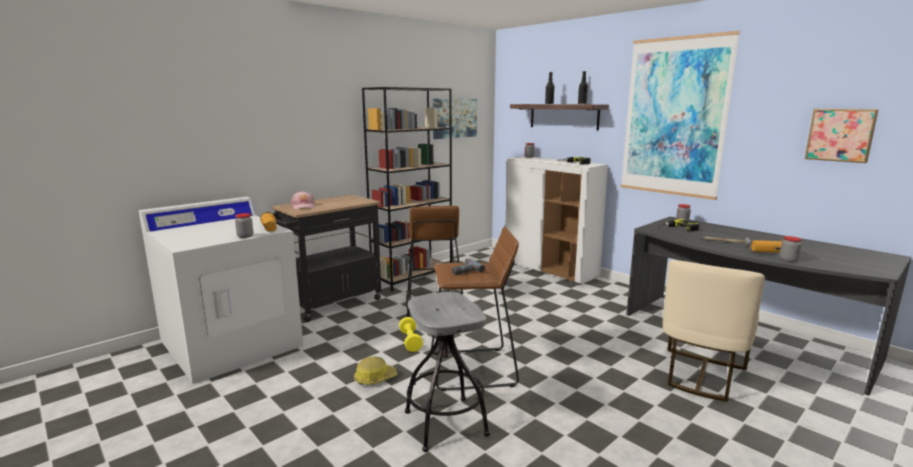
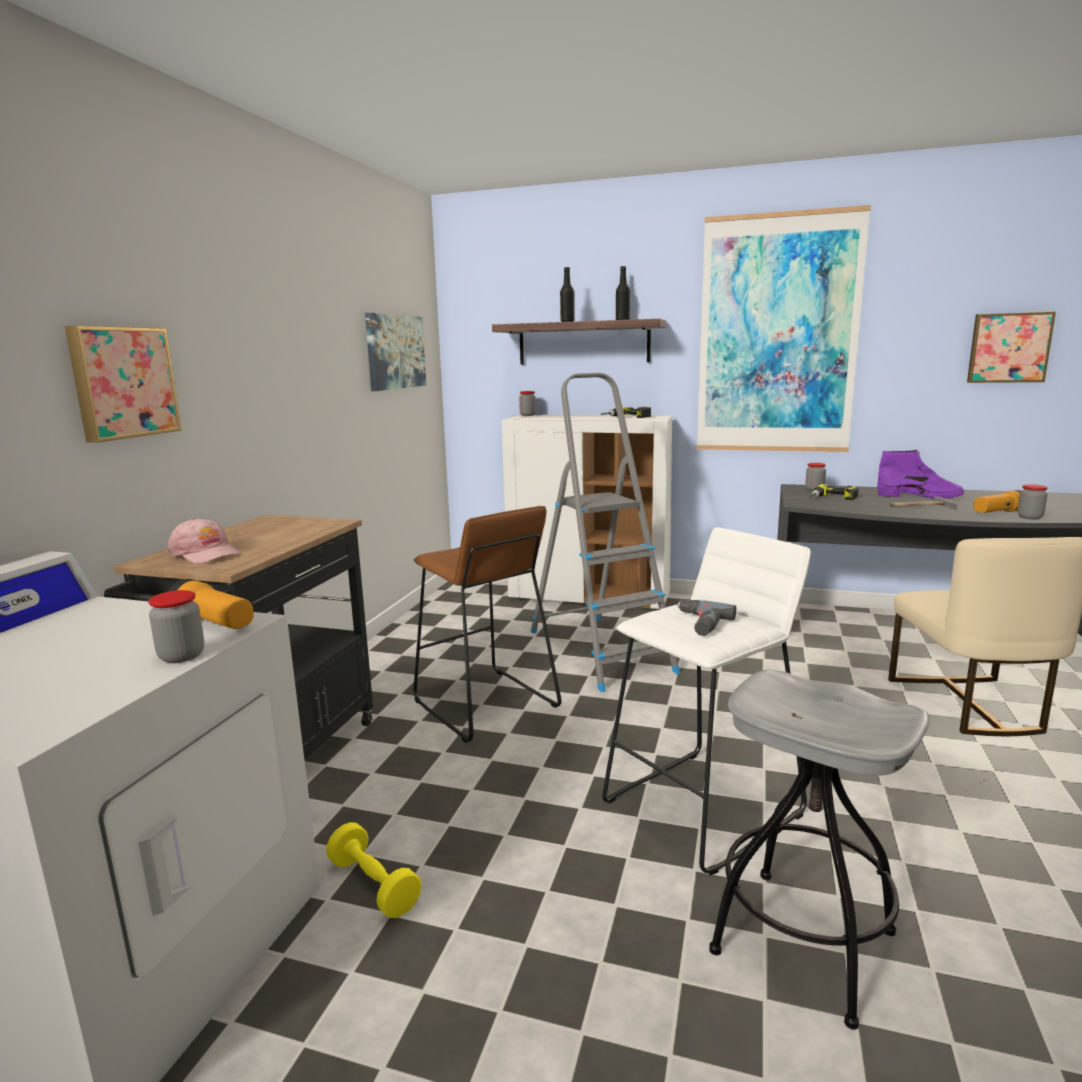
camera: 30 degrees left, 0 degrees up
hard hat [354,356,397,385] -> none
beige bookcase [362,87,452,291] -> none
yellow dumbbell [399,317,423,352] -> yellow dumbbell moved to [326,822,422,918]
brown stool [431,227,519,391] -> white stool [602,527,811,875]
none -> picture [65,326,182,443]
none -> grey step ladder [531,373,680,692]
none -> purple boot [877,450,964,499]

